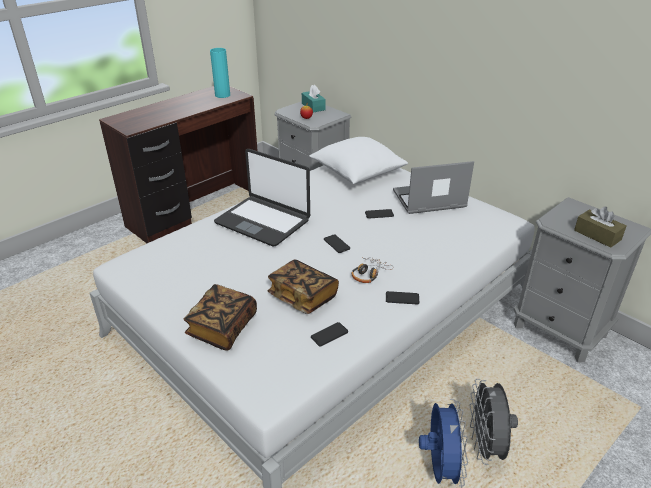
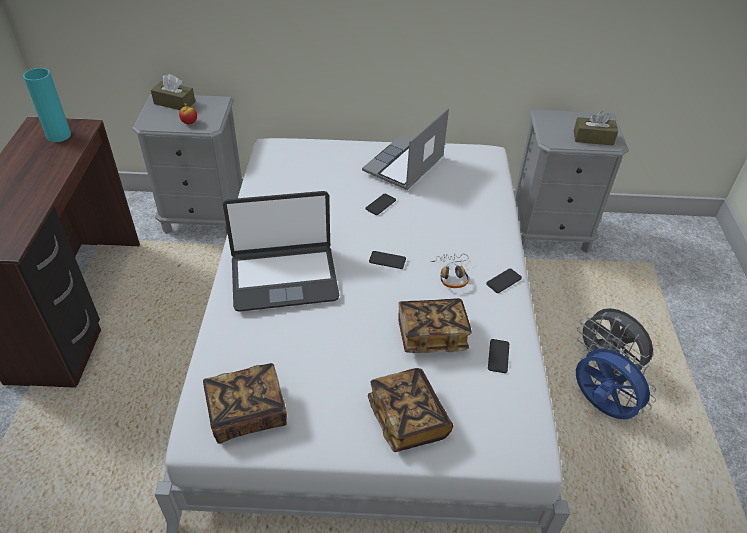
camera: 45 degrees left, 10 degrees up
turquoise tissue box [302,85,326,112] -> brown tissue box [151,74,195,110]
white pillow [310,137,408,184] -> none
none -> book [203,363,287,444]

